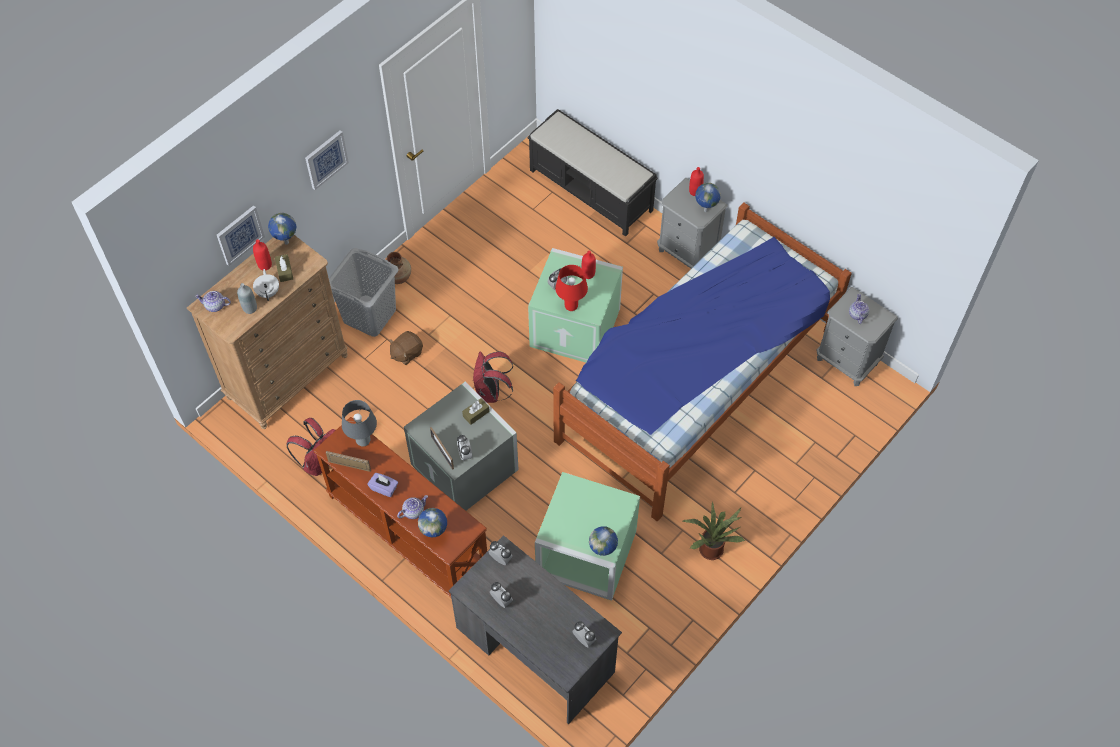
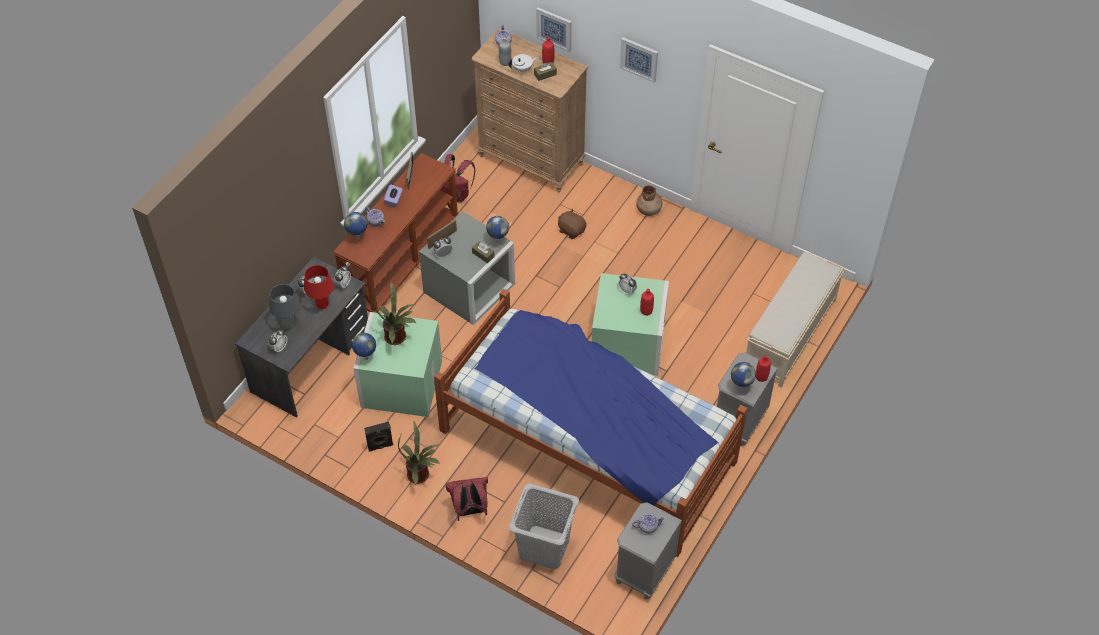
camera: 80 degrees right, 5 degrees down
globe [268,213,296,245] -> globe moved to [486,216,509,243]
grey laundry basket [329,248,399,337] -> grey laundry basket moved to [509,483,579,569]
grey table lamp [342,400,377,447] -> grey table lamp moved to [270,284,300,328]
red backpack [473,351,513,403] -> red backpack moved to [445,477,488,521]
black bench [527,109,658,237] -> beige bench [746,252,845,388]
red table lamp [555,265,588,311] -> red table lamp moved to [304,265,334,309]
none -> black speaker [364,422,393,452]
none -> potted plant [375,282,417,345]

